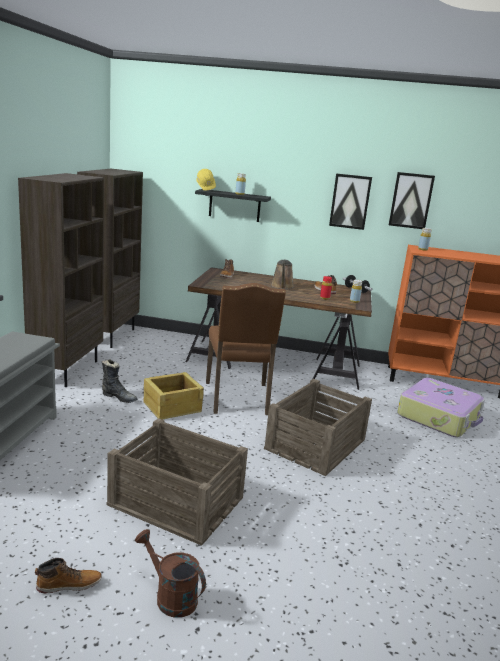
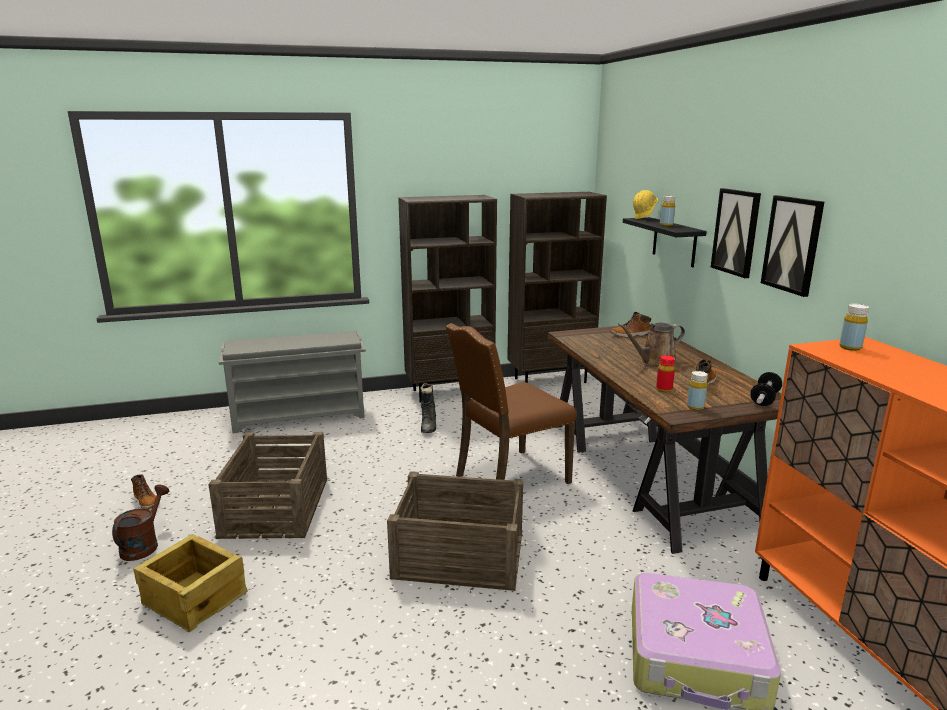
camera: 65 degrees right, 0 degrees up
crate [143,372,204,420] -> crate moved to [134,534,248,632]
picture [389,172,435,229] -> picture moved to [711,188,761,278]

